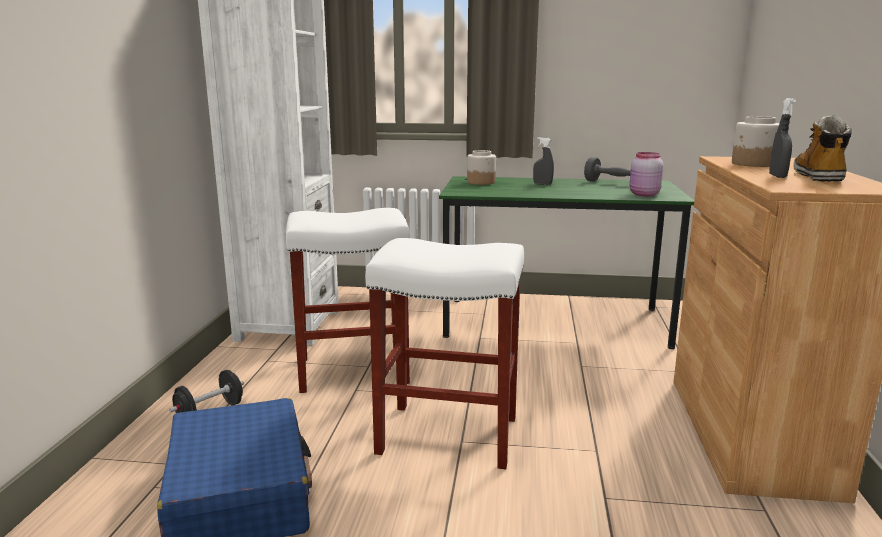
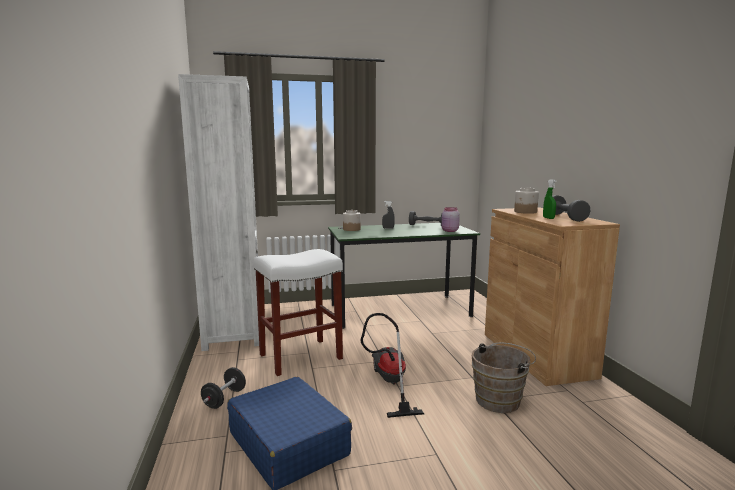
camera: 20 degrees left, 5 degrees down
white stool [365,238,524,469] -> vacuum cleaner [361,313,424,418]
grey spray bottle [769,98,796,178] -> green spray bottle [543,180,556,219]
boot [794,115,852,182] -> grey dumbbell [552,195,590,222]
none -> brown bucket [472,343,536,413]

